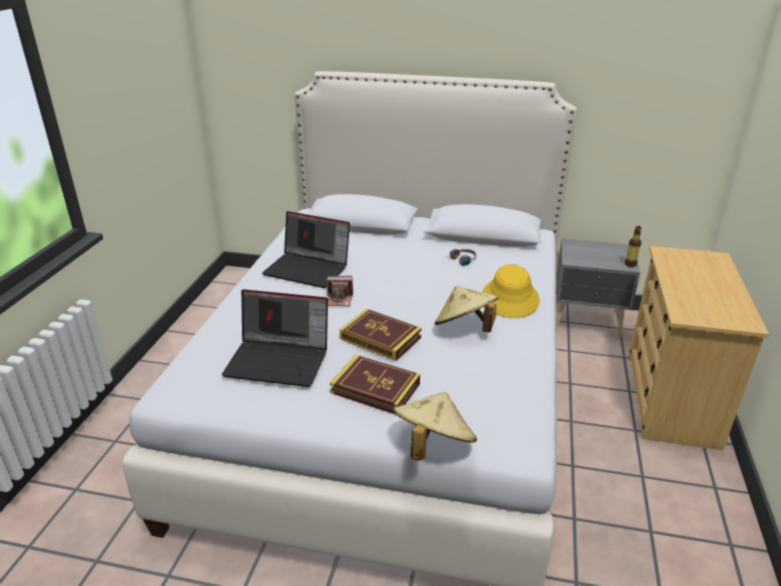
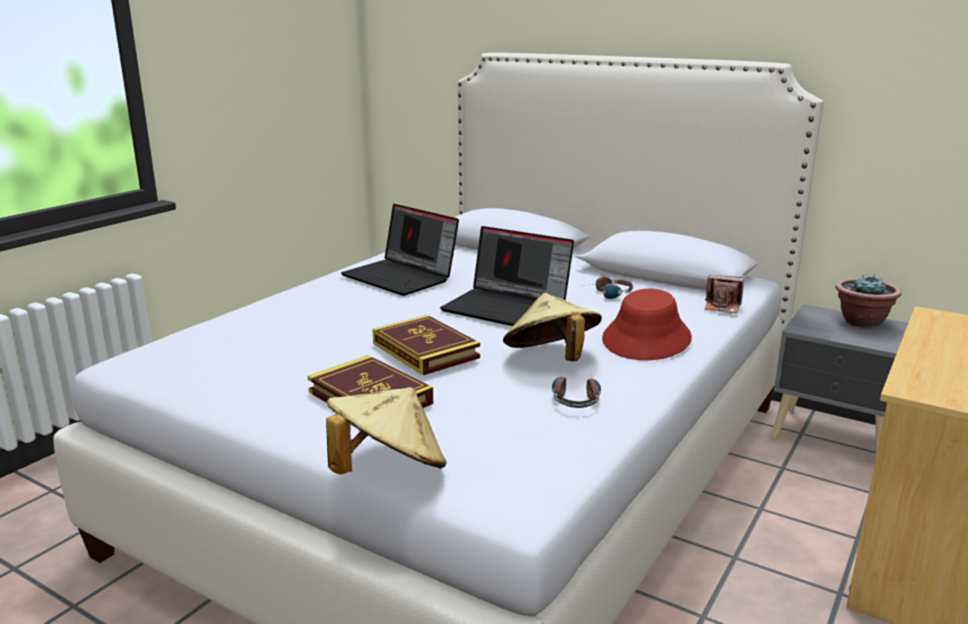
camera: 20 degrees right, 10 degrees down
laptop [222,289,328,387] -> laptop moved to [440,226,574,326]
camera [326,276,353,306] -> camera moved to [704,275,744,313]
yellow hat [482,264,540,318] -> red hat [602,289,692,360]
bottle [625,226,641,267] -> none
none -> headphones [552,377,601,408]
none -> potted plant [835,274,902,328]

